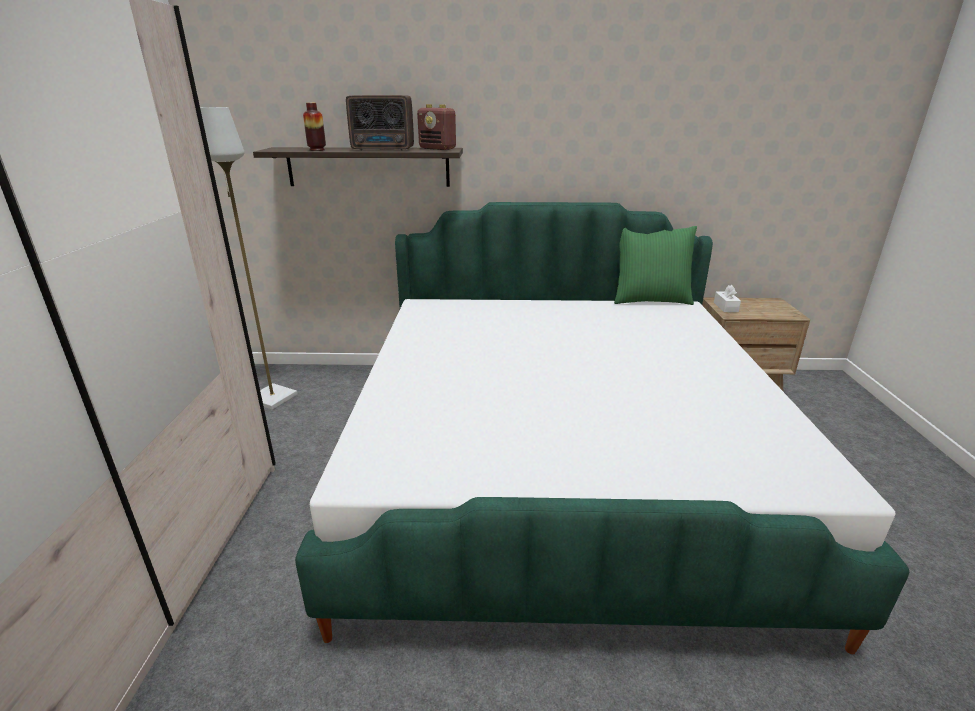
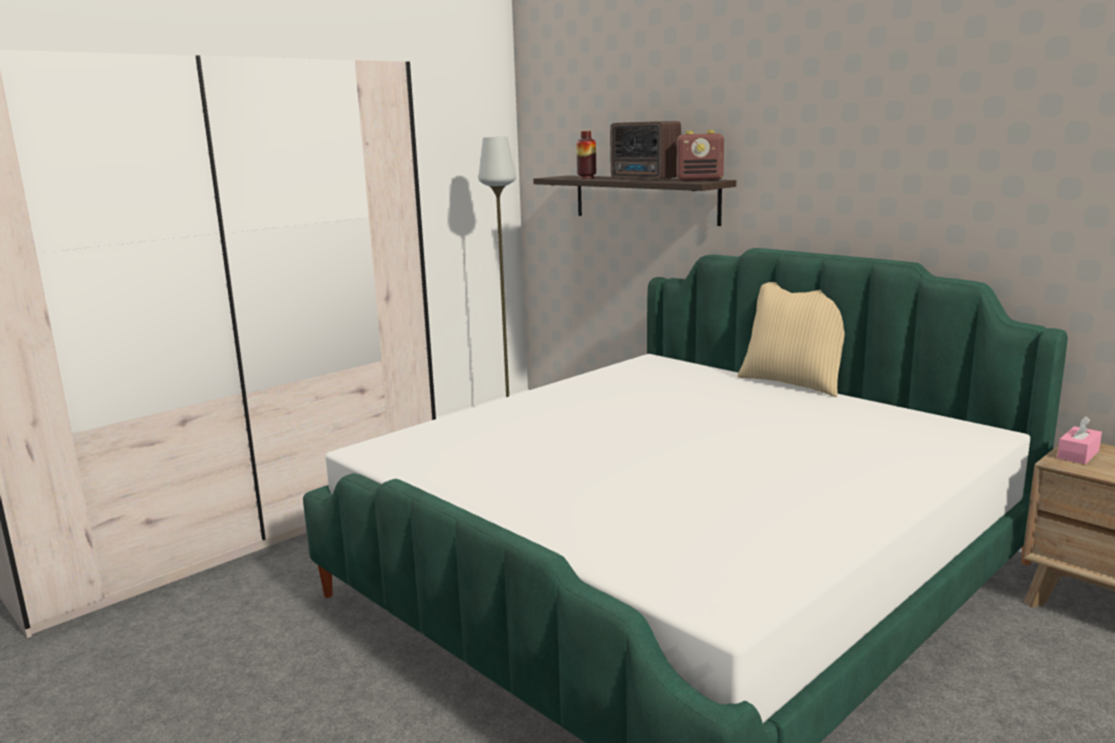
camera: 45 degrees right, 10 degrees down
radio [417,104,456,150] -> radio turned 75 degrees counterclockwise [676,130,724,181]
green pillow [614,226,697,305] -> none
white tissue box [714,285,741,312] -> pink tissue box [1057,416,1102,464]
none -> beige pillow [737,282,845,397]

